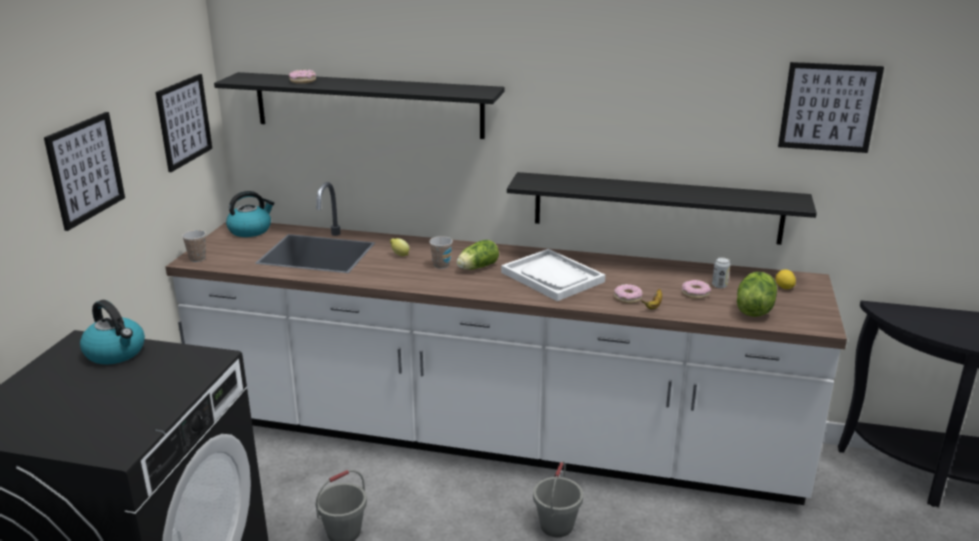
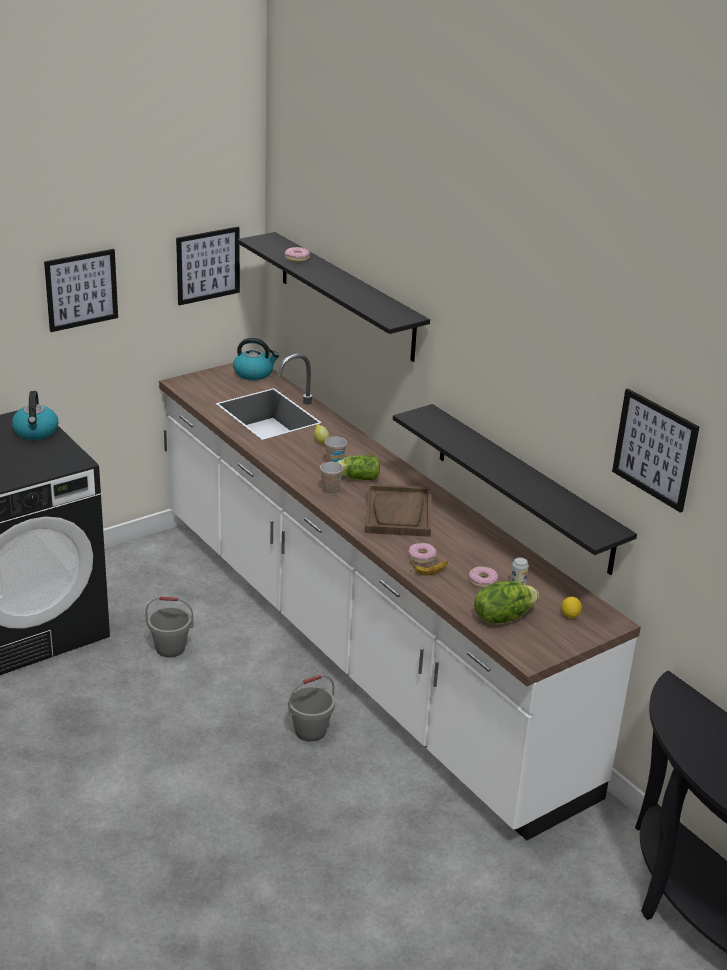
camera: 40 degrees right, 5 degrees up
cup [182,230,206,262] -> cup moved to [320,462,343,494]
white tray [501,249,605,301] -> brown tray [365,484,431,537]

